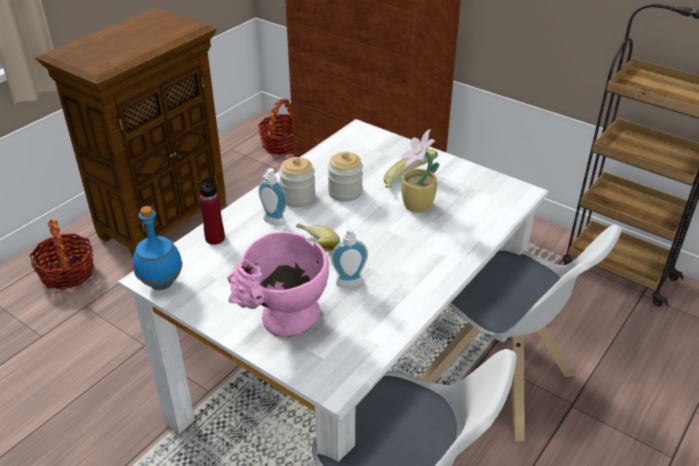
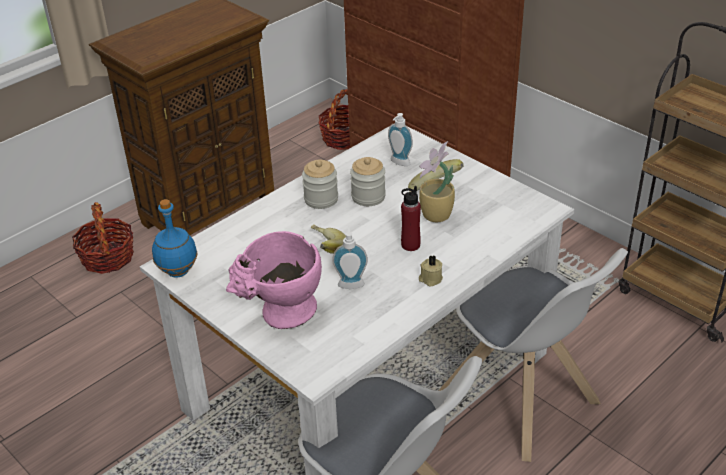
camera: 10 degrees right, 0 degrees up
red bottle [197,177,225,245] -> red bottle moved to [401,186,421,251]
soap dispenser [258,168,287,226] -> soap dispenser moved to [388,113,413,166]
none -> beige candle [419,255,443,286]

